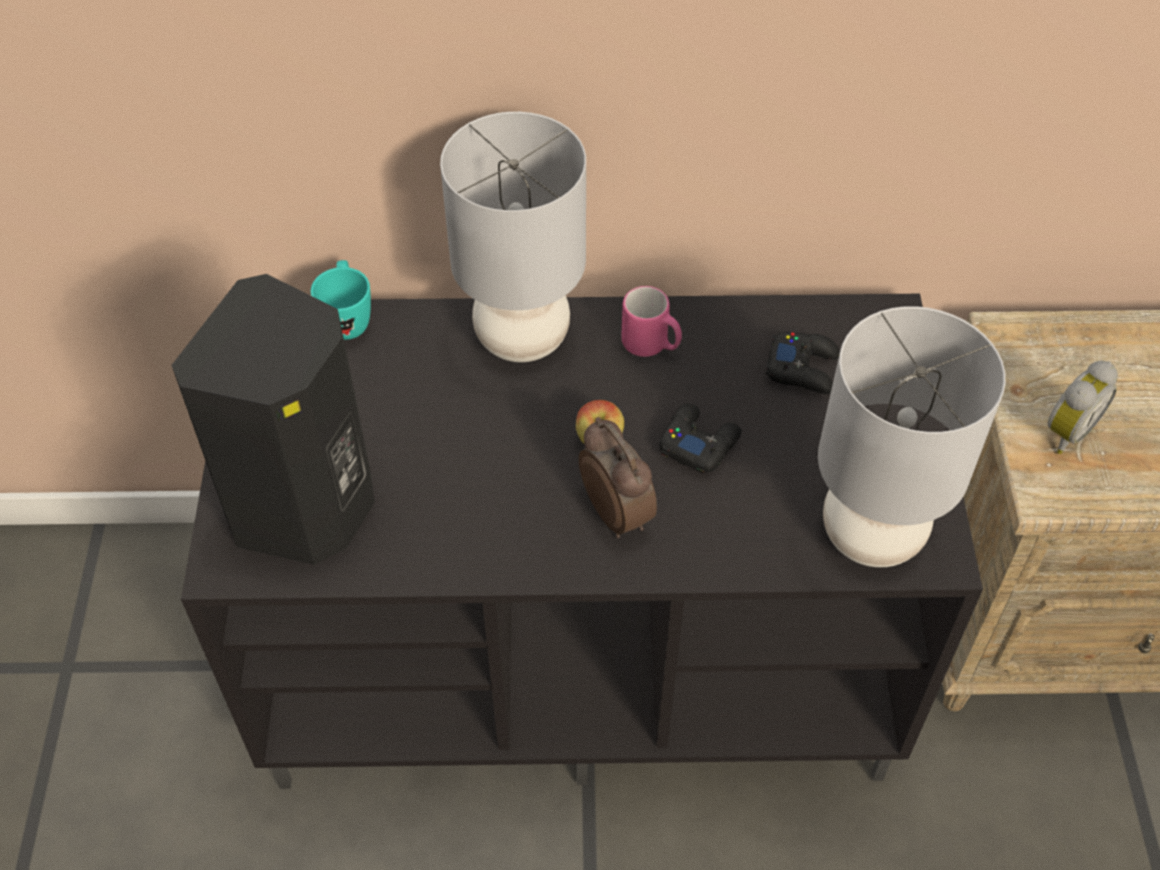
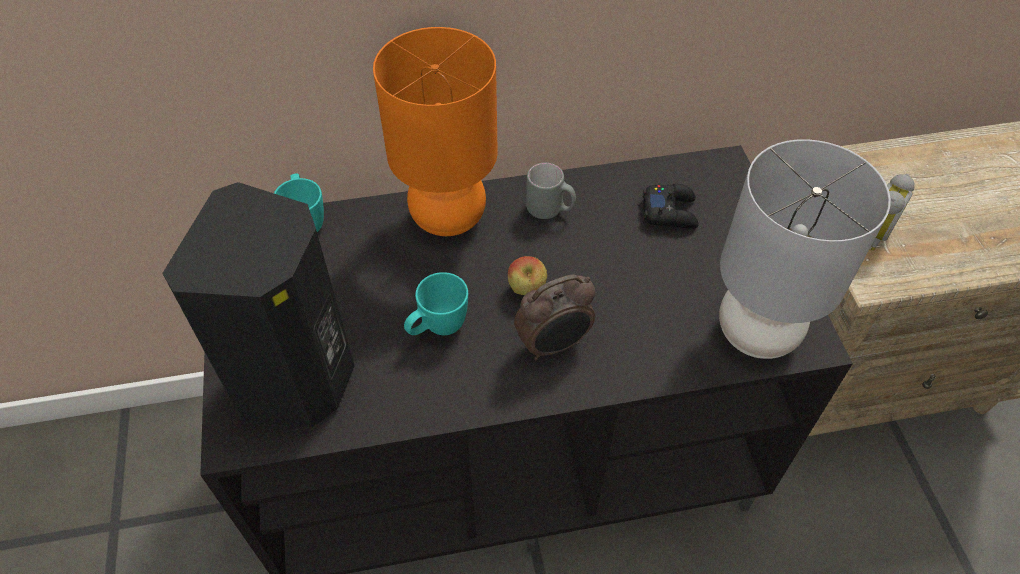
camera: 10 degrees left, 0 degrees up
grey table lamp [440,112,586,362] -> orange table lamp [373,27,498,236]
alarm clock [579,417,657,538] -> alarm clock turned 105 degrees clockwise [514,274,595,360]
pink mug [621,286,682,357] -> grey mug [526,163,576,219]
black game controller [659,404,742,473] -> none
none -> turquoise mug [404,272,468,335]

